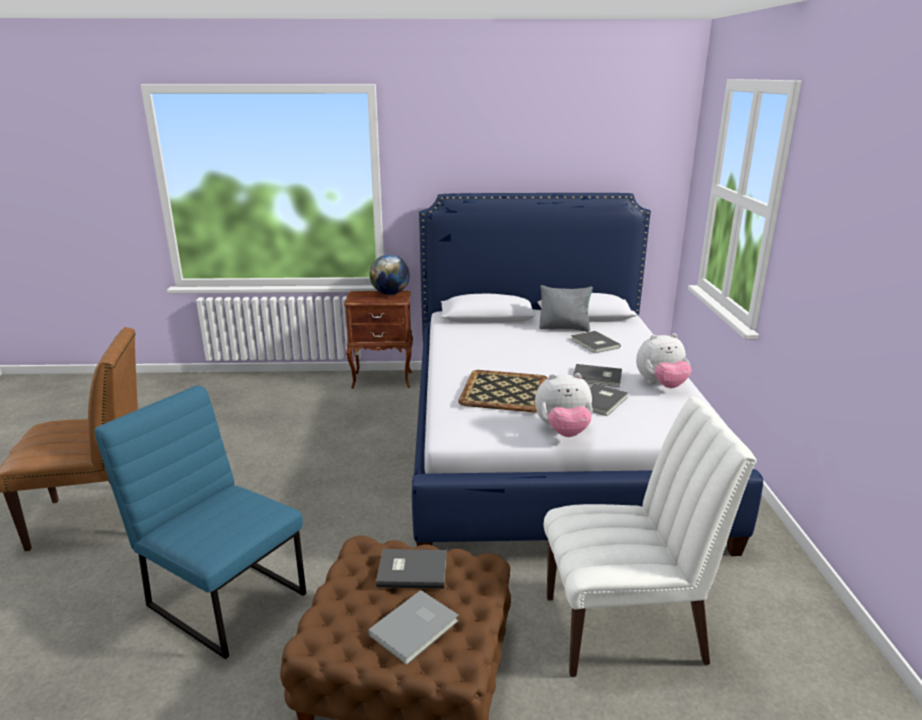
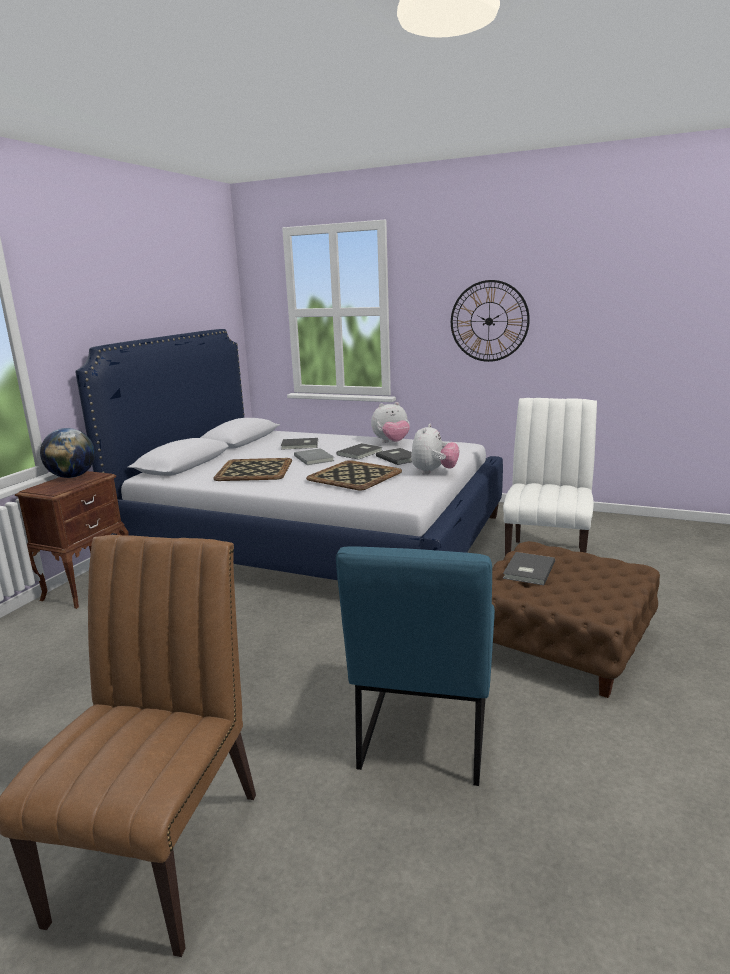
camera: 65 degrees left, 5 degrees down
blue chair [95,385,306,659] -> blue chair turned 45 degrees counterclockwise [336,546,495,786]
grey book [368,590,459,665] -> grey book moved to [294,448,334,465]
grey pillow [539,285,593,332] -> none
plush toy [636,333,691,388] -> plush toy turned 60 degrees clockwise [371,402,410,443]
none -> tray [213,458,292,481]
none -> wall clock [451,280,530,362]

